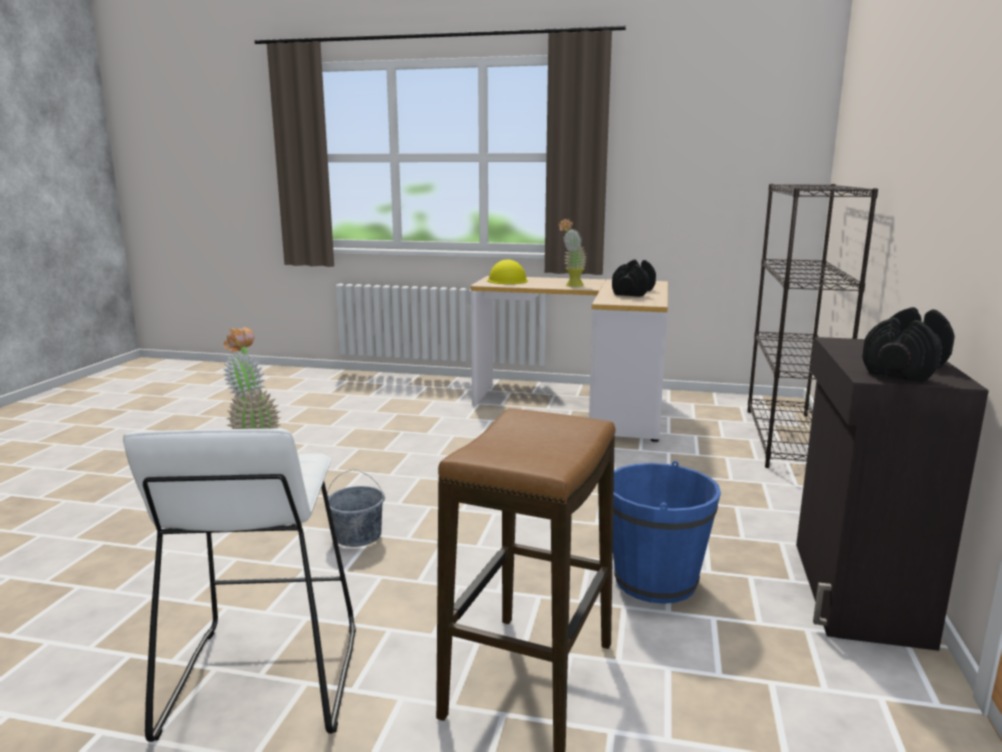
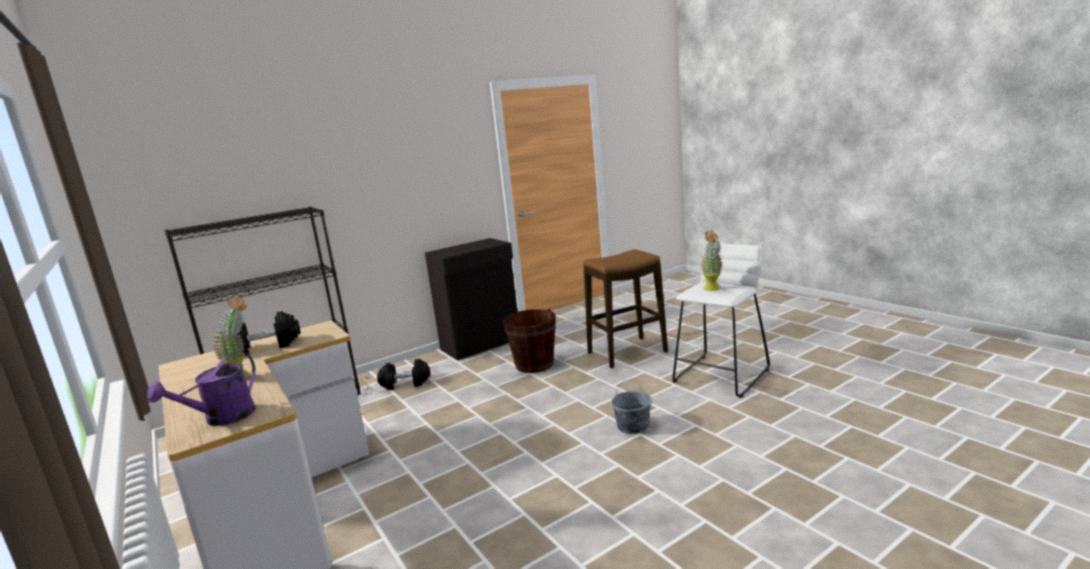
camera: 135 degrees left, 0 degrees up
yellow hard hat [487,259,528,284] -> purple watering can [147,351,256,426]
blue bucket [613,461,721,604] -> brown bucket [503,309,556,373]
black dumbbell [862,307,955,382] -> black dumbbell moved to [377,359,431,390]

